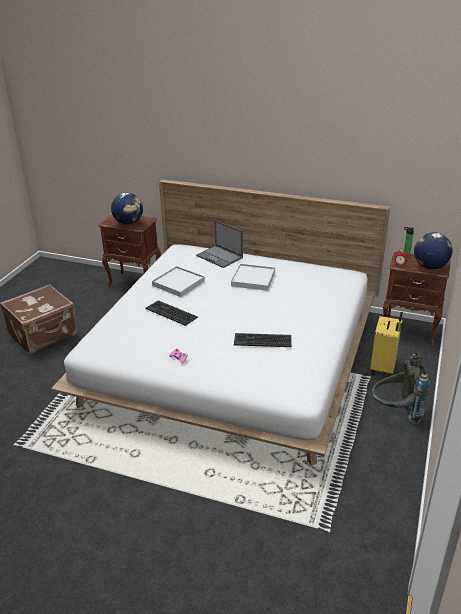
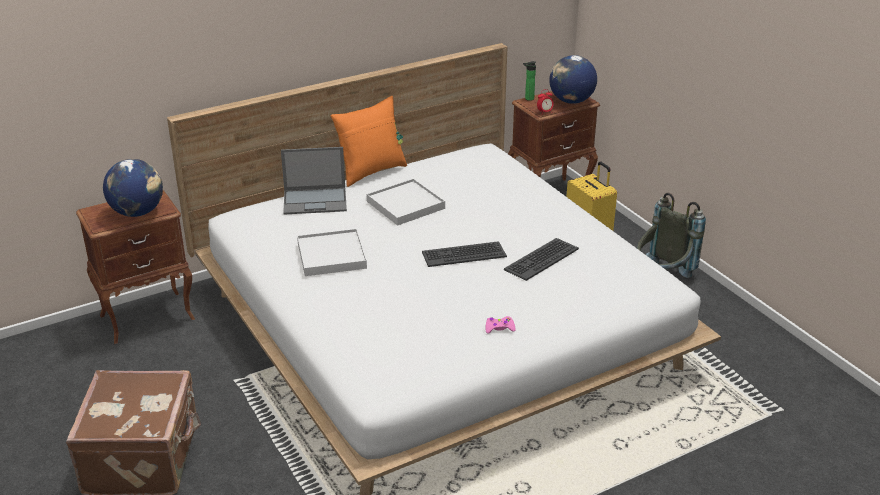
camera: 50 degrees left, 0 degrees up
keyboard [145,300,198,326] -> keyboard moved to [422,241,507,267]
none -> orange pillow [331,96,407,187]

